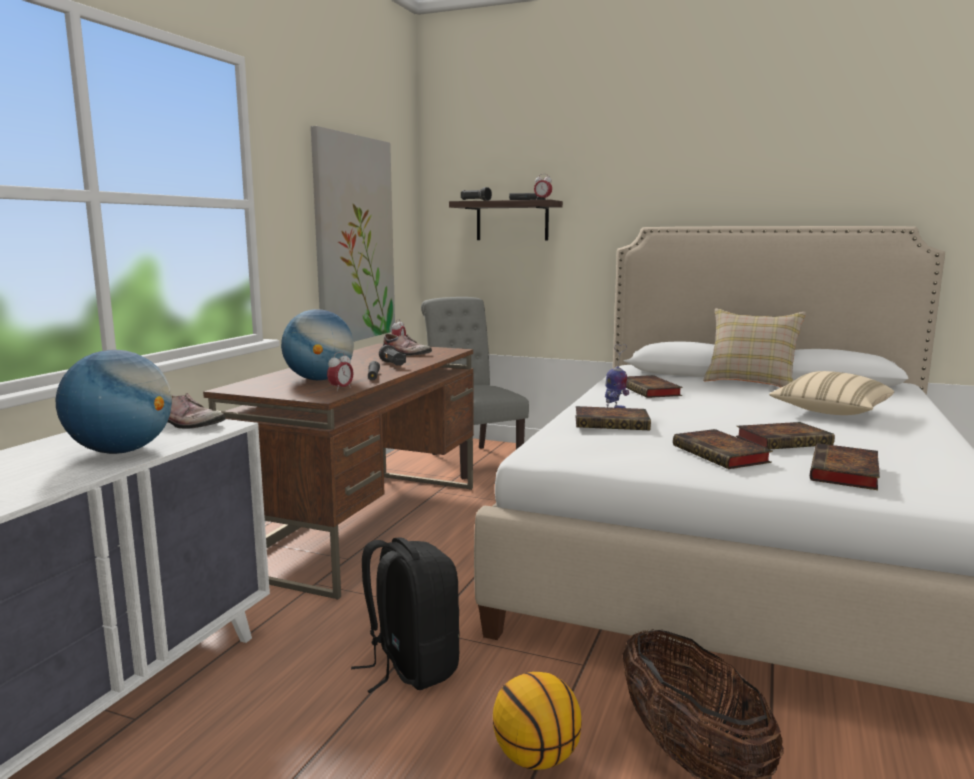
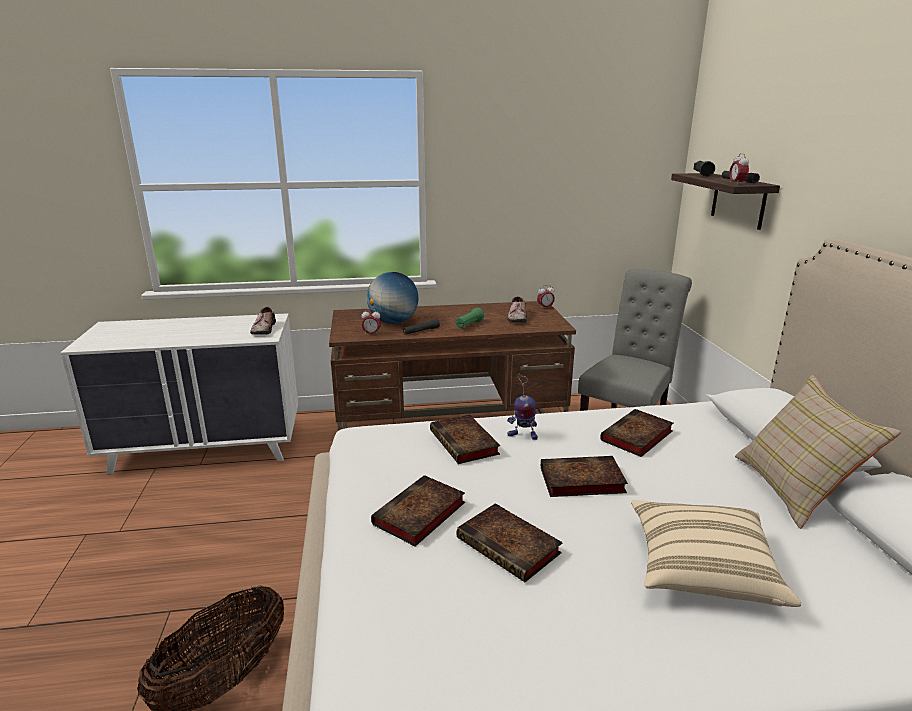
camera: 60 degrees right, 10 degrees up
globe [56,350,172,454] -> none
picture [311,126,395,342] -> none
black backpack [351,537,460,693] -> none
black flashlight [379,345,406,366] -> green flashlight [455,307,484,328]
basketball [493,672,582,770] -> none
book [810,443,880,490] -> book moved to [541,456,628,497]

